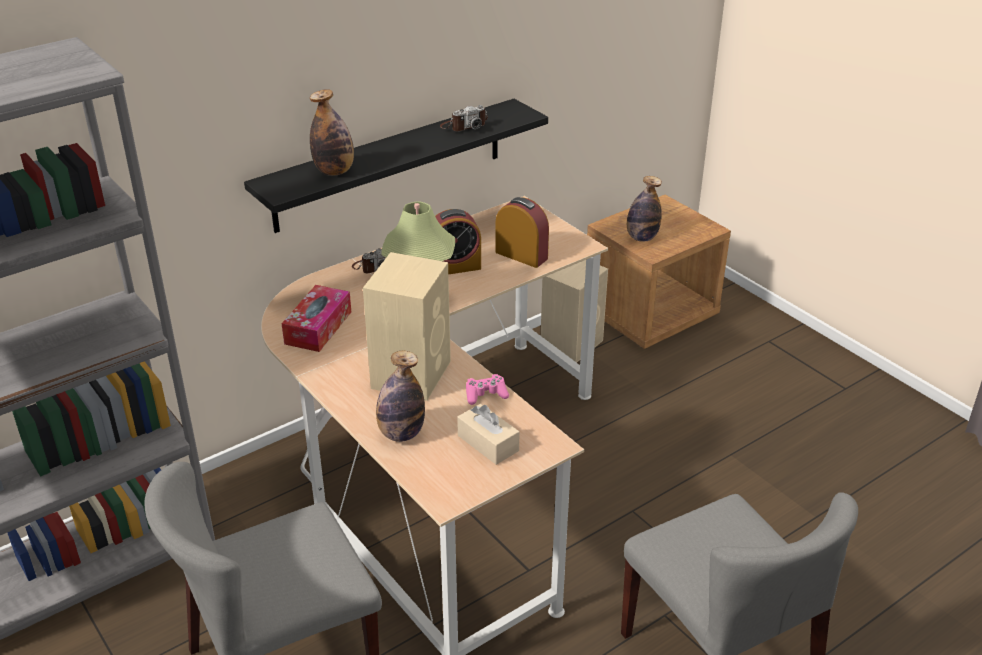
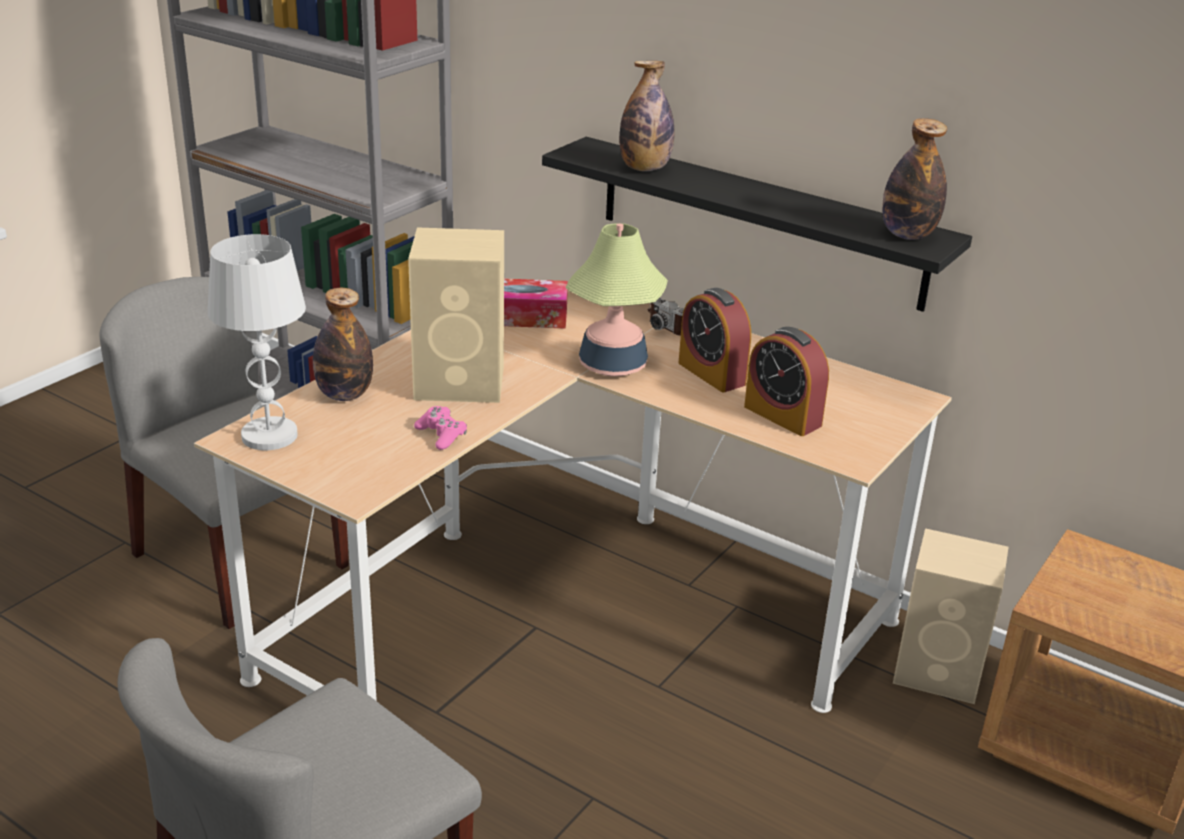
camera: 70 degrees right, 5 degrees down
camera [440,105,488,131] -> none
beige tissue box [457,404,520,465] -> none
alarm clock [495,197,549,268] -> alarm clock turned 120 degrees clockwise [744,327,829,436]
bottle [627,176,662,242] -> bottle moved to [882,118,947,240]
none -> white table lamp [208,234,306,450]

